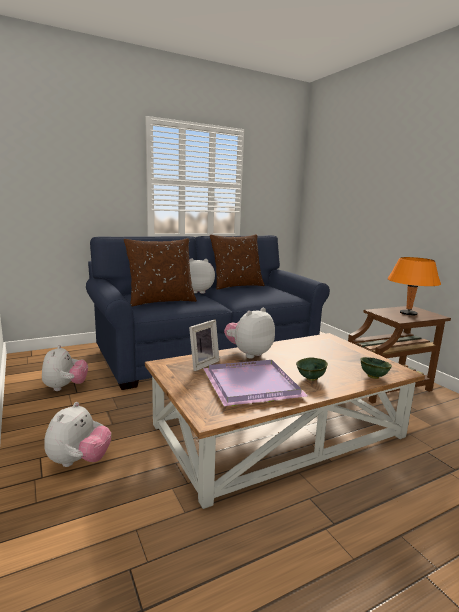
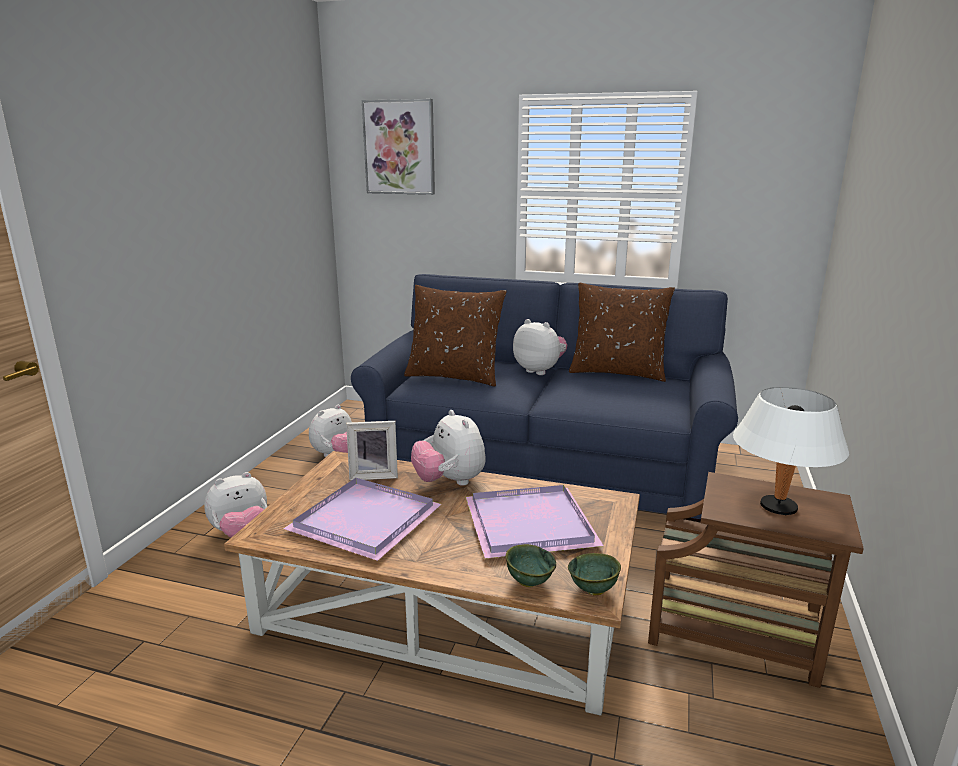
camera: 45 degrees right, 5 degrees up
plush toy [224,308,275,359] -> plush toy turned 120 degrees counterclockwise [411,410,486,486]
green bowl [296,357,328,381] -> green bowl moved to [568,553,621,596]
orange table lamp [387,257,441,316] -> white table lamp [733,387,849,515]
none -> picture [362,99,435,195]
none -> purple tray [466,485,604,559]

